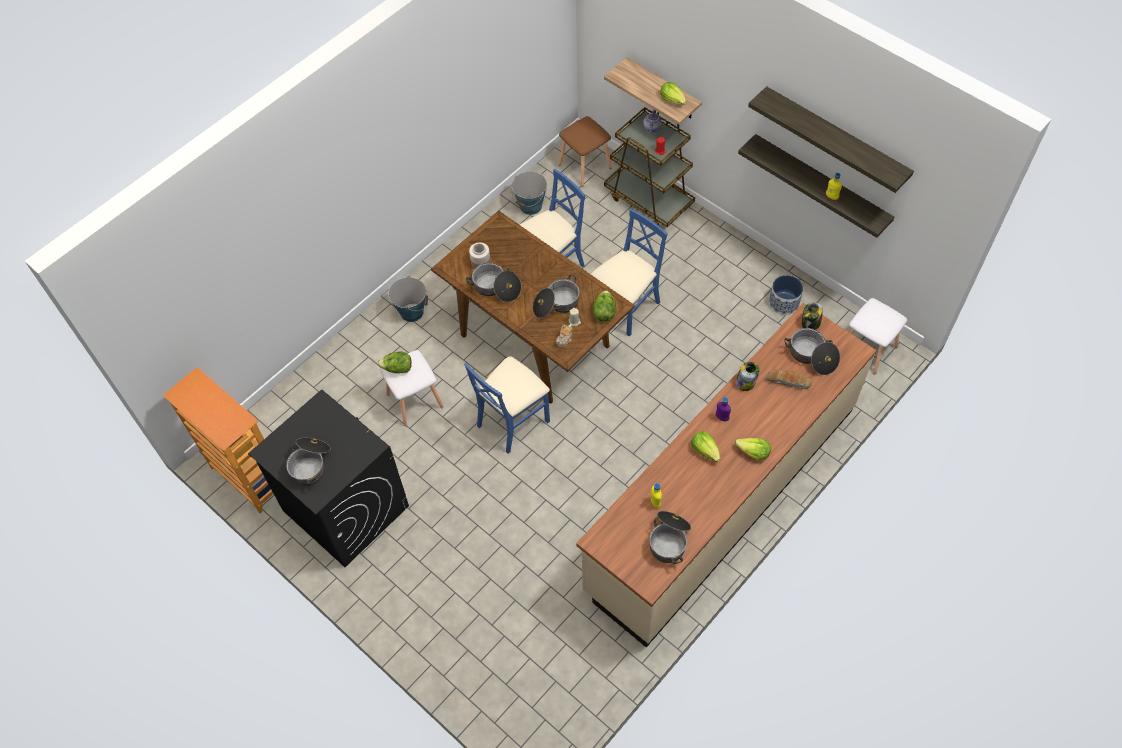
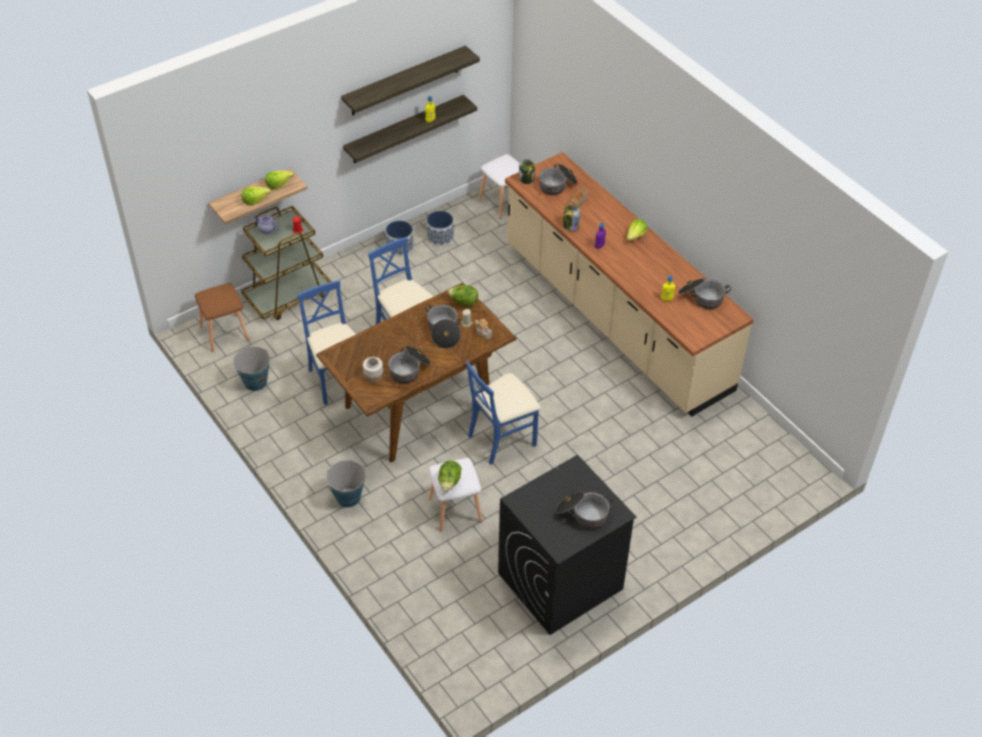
camera: 80 degrees left, 10 degrees down
bookcase [163,367,273,513] -> none
blue chair [464,356,550,454] -> blue chair turned 90 degrees clockwise [466,361,541,465]
lettuce [691,432,720,462] -> lettuce moved to [242,187,271,205]
none -> planter [386,220,414,256]

